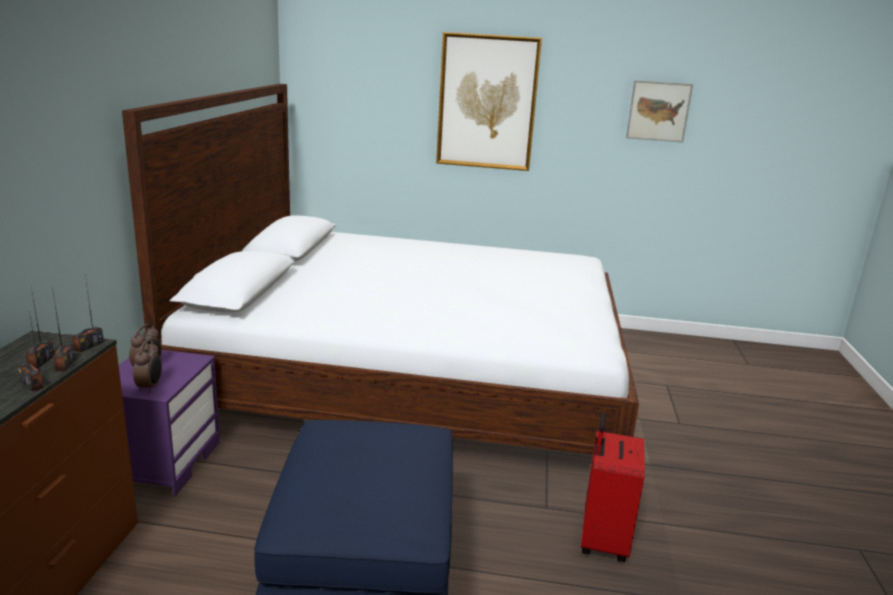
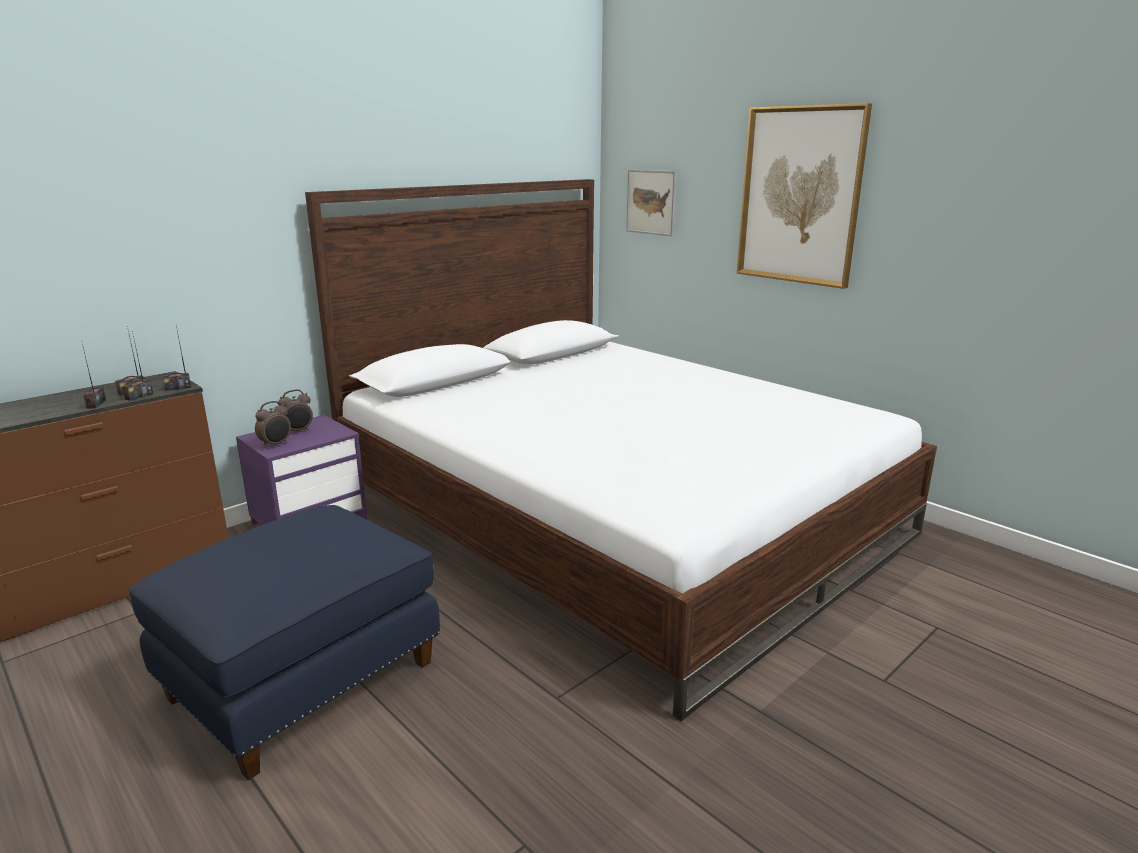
camera: 40 degrees right, 0 degrees up
red suitcase [581,413,645,562] -> none
picture [626,80,693,142] -> picture moved to [626,170,677,236]

